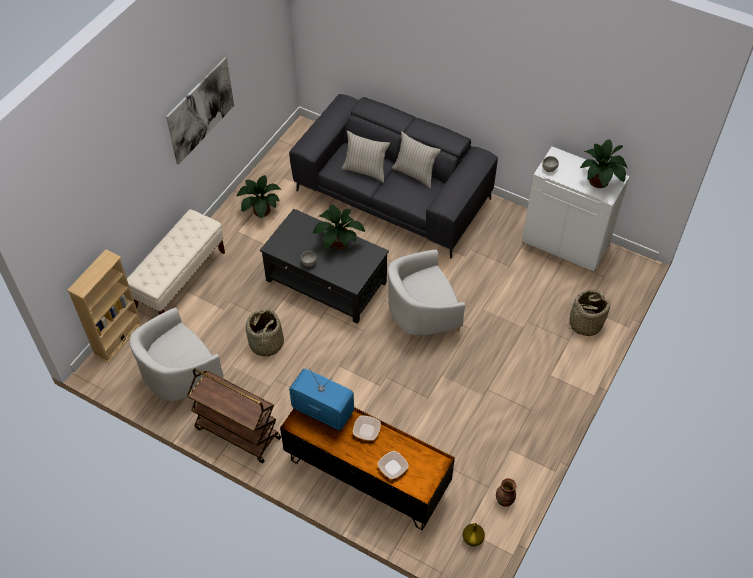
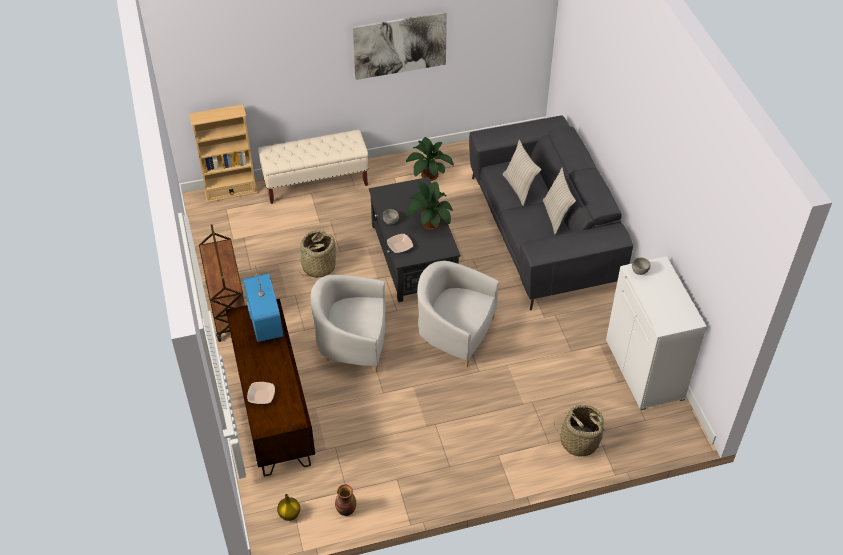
camera: 45 degrees right, 5 degrees down
white armchair [129,308,224,404] -> white armchair moved to [310,275,386,372]
bowl [353,416,381,440] -> bowl moved to [387,234,413,253]
potted plant [580,139,627,188] -> none

